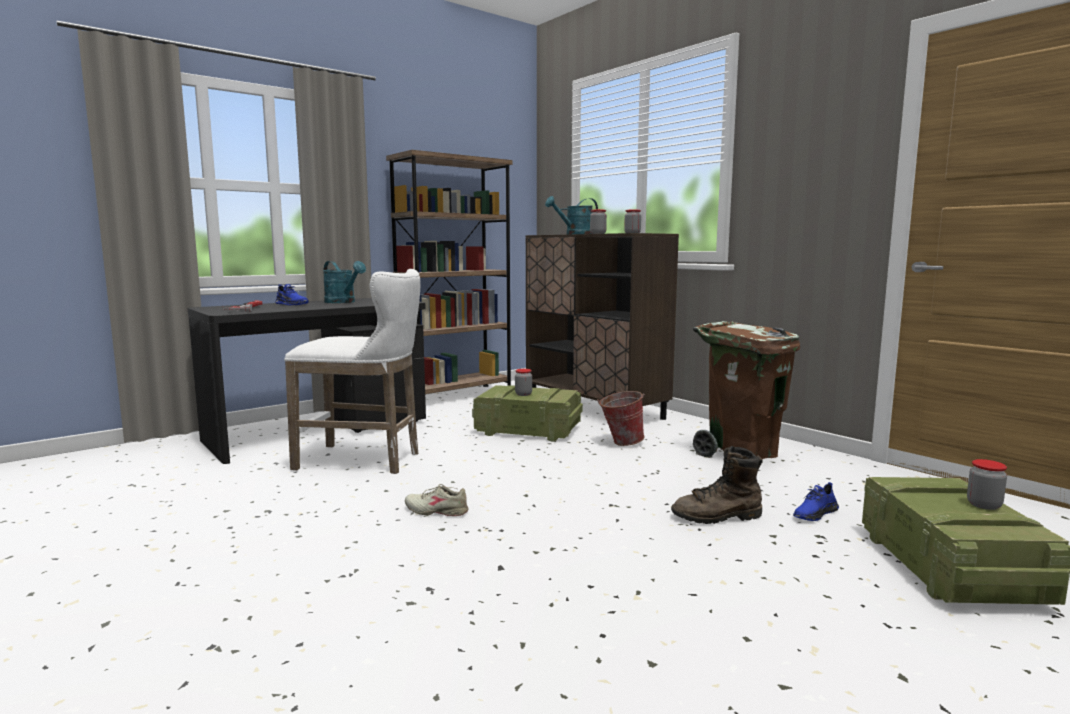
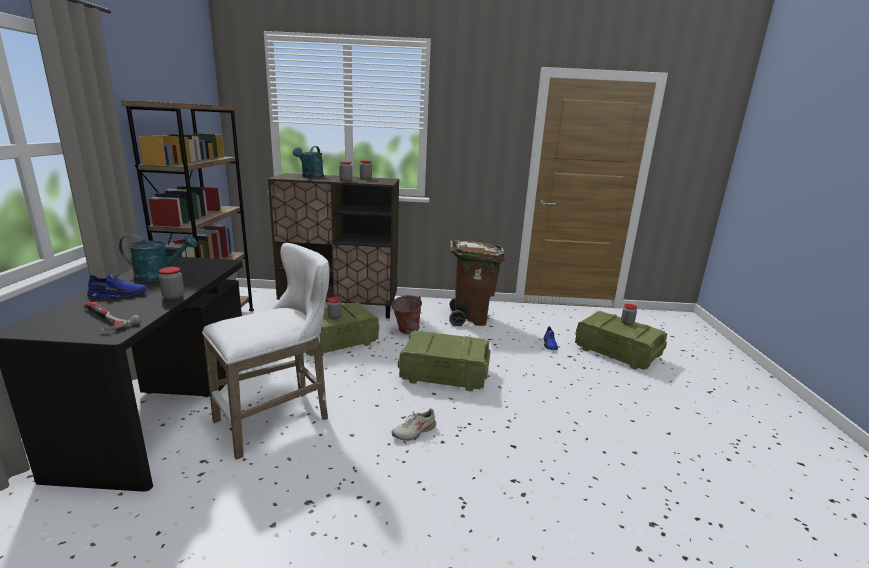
camera: 50 degrees left, 10 degrees up
brown boot [671,446,763,524] -> none
none -> jar [159,267,184,299]
none -> crate [398,331,490,391]

